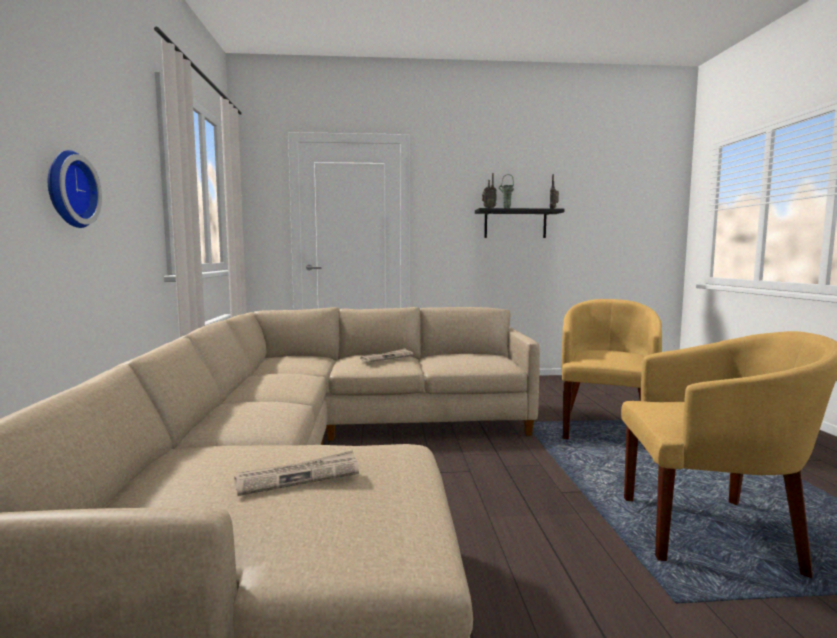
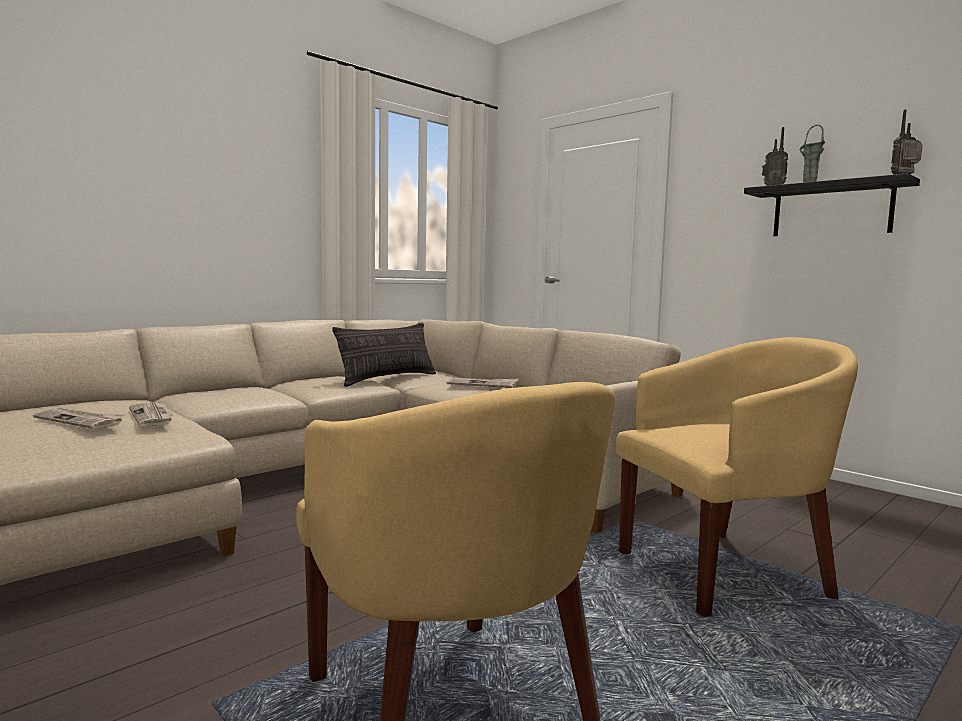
camera: 50 degrees right, 0 degrees up
wall clock [48,150,102,228] -> none
none -> newspaper [129,402,173,427]
none -> pillow [332,322,436,387]

